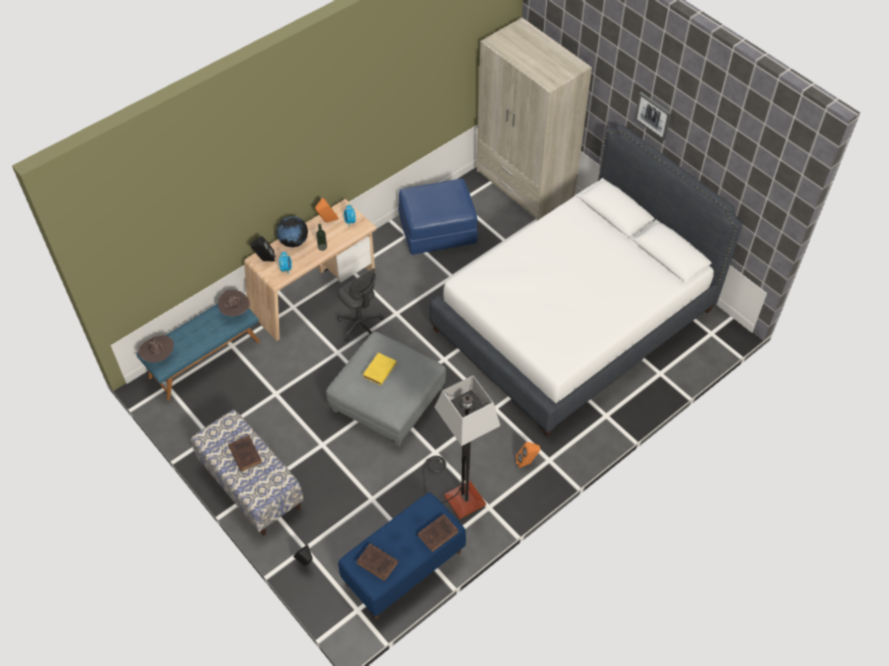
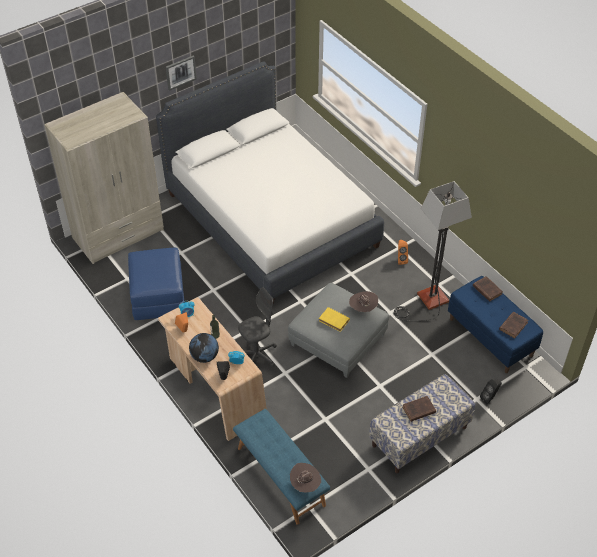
camera: 85 degrees left, 5 degrees down
brown hat [218,290,249,316] -> brown hat moved to [349,291,378,312]

